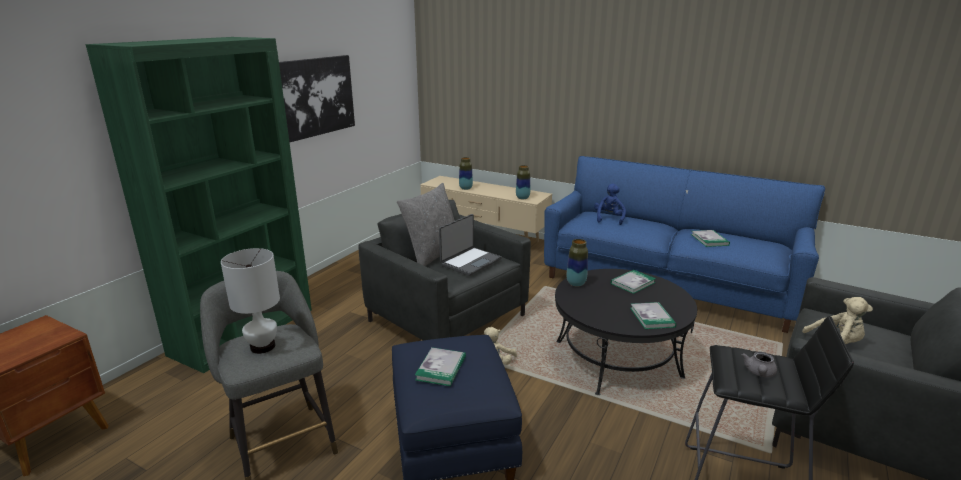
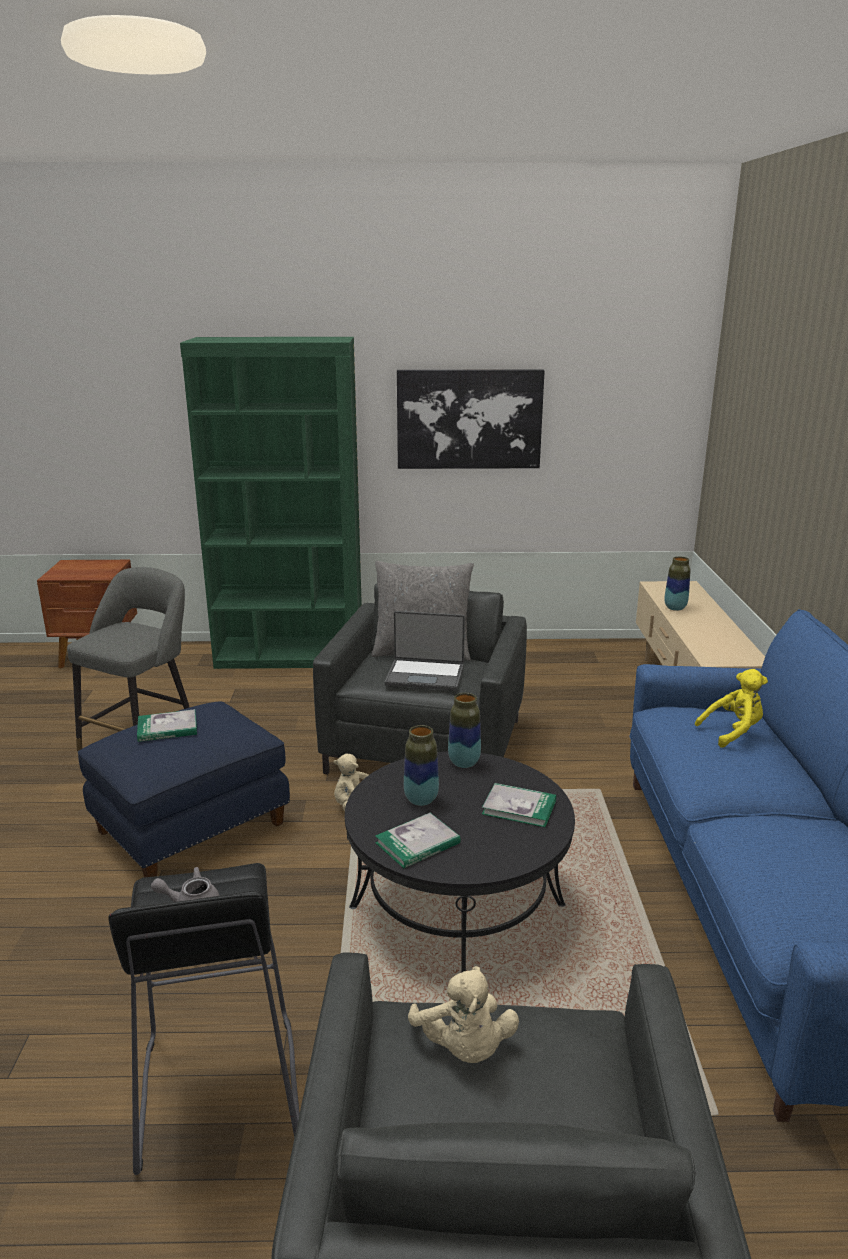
camera: 60 degrees right, 0 degrees up
white table lamp [221,248,280,354] -> none
vase [516,165,530,199] -> vase moved to [404,725,439,806]
blue plush toy [594,183,626,225] -> yellow plush toy [695,669,768,748]
book [691,230,730,247] -> none

